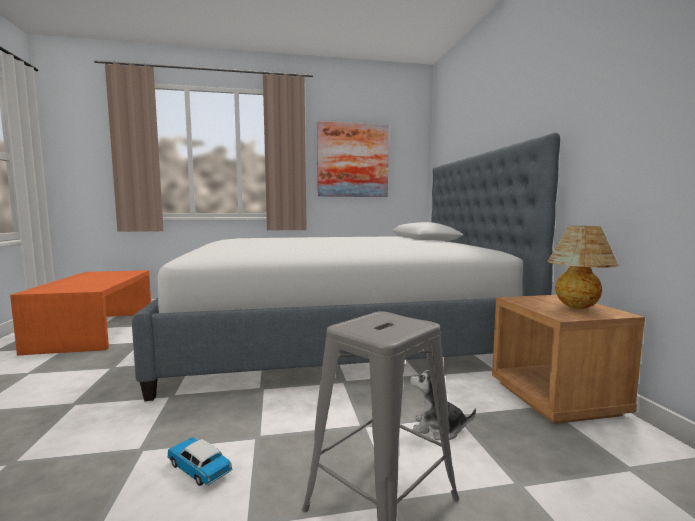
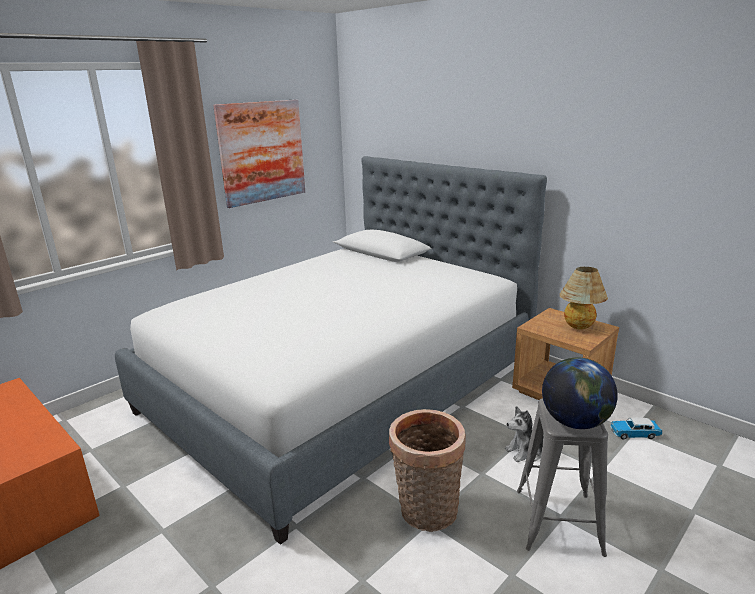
camera: 35 degrees left, 15 degrees up
toy car [167,437,233,486] -> toy car moved to [610,417,662,439]
none -> basket [389,409,466,532]
none -> globe [542,357,618,429]

